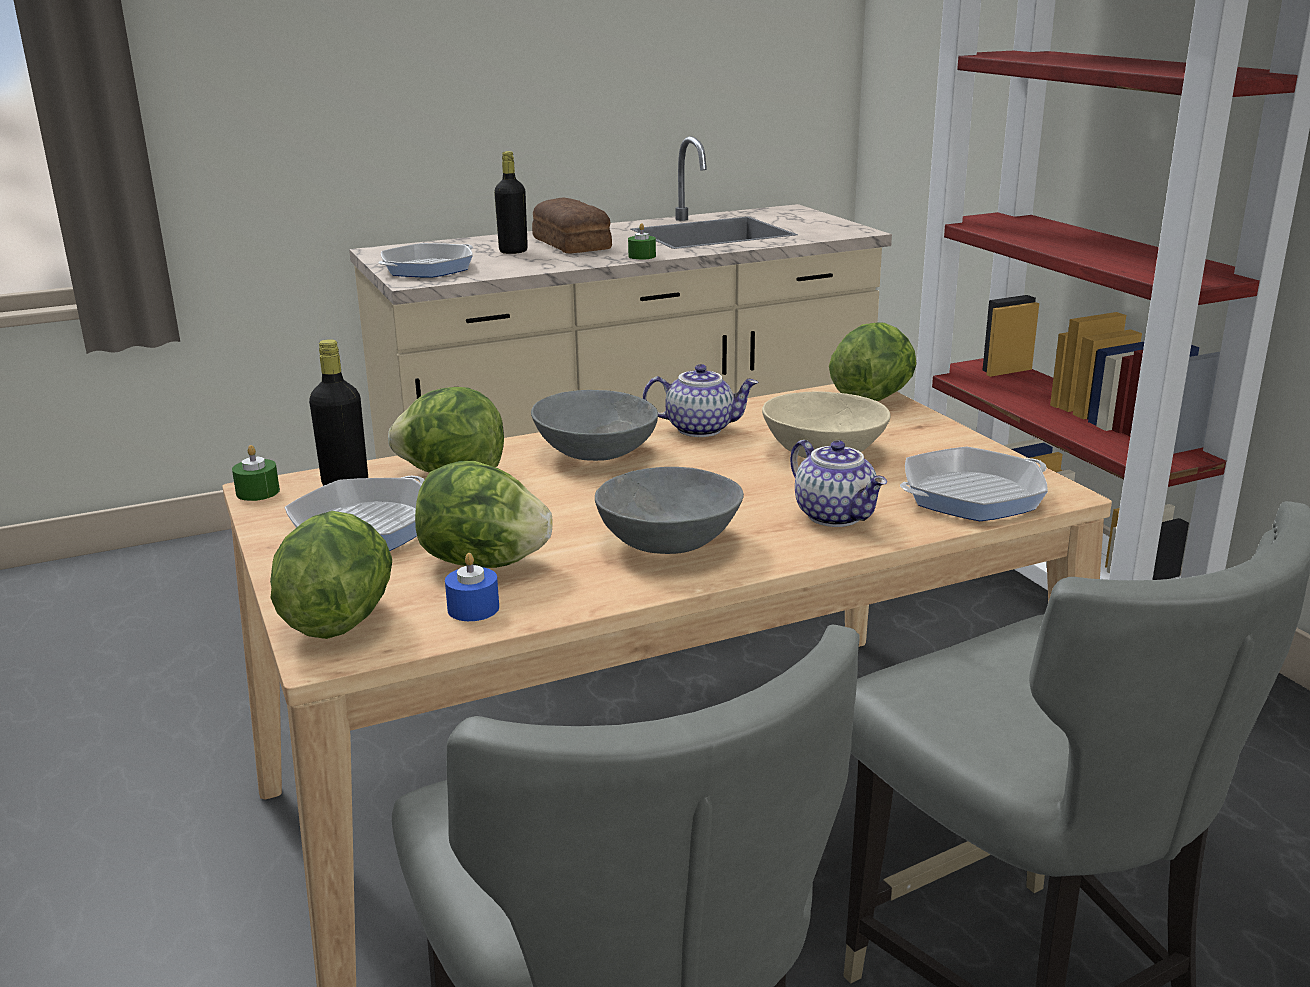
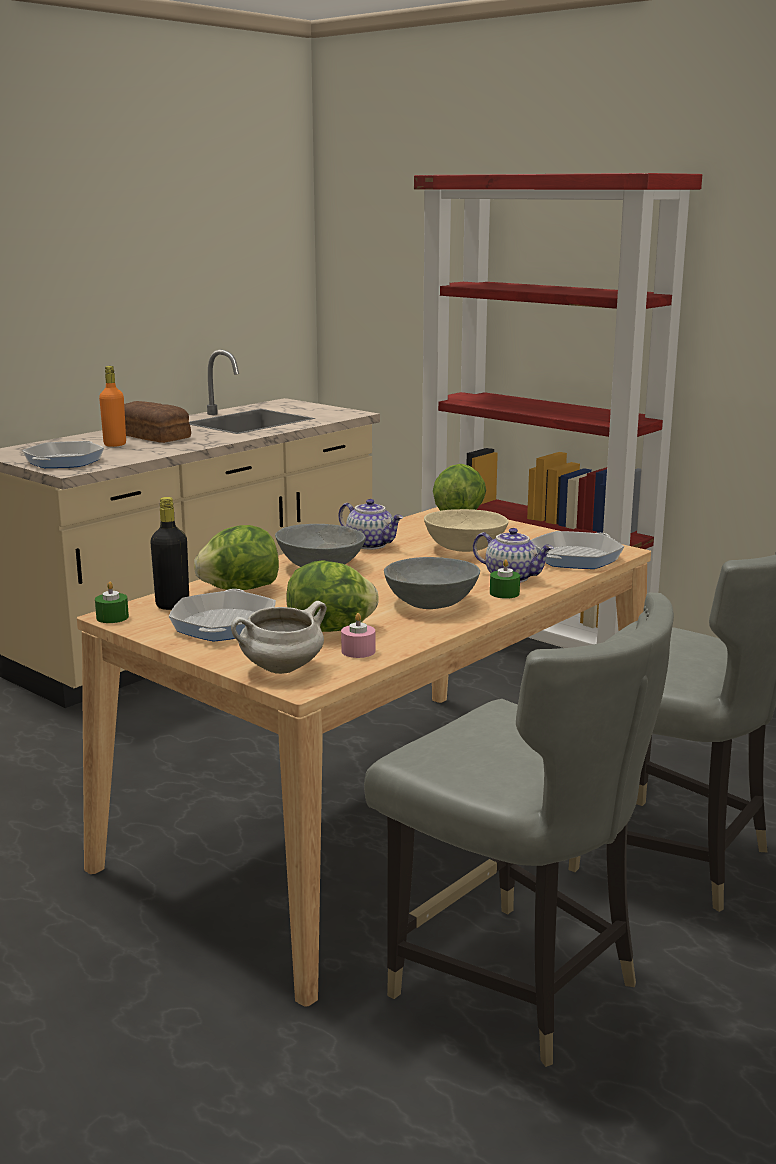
camera: 25 degrees left, 5 degrees down
lettuce [270,511,392,639] -> white cooking pot [231,601,327,674]
blue candle [445,553,499,621] -> pink candle [341,613,375,658]
black bottle [494,151,528,254] -> orange bottle [99,366,126,447]
green candle [628,223,656,260] -> green candle moved to [490,559,520,599]
teapot [643,364,759,437] -> teapot turned 60 degrees clockwise [338,499,403,549]

